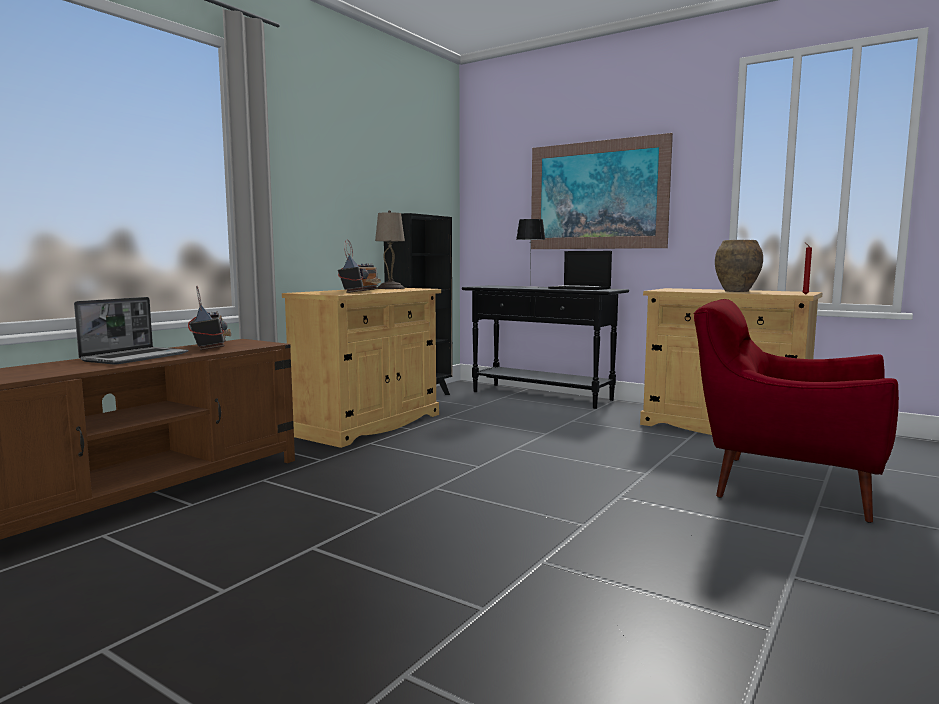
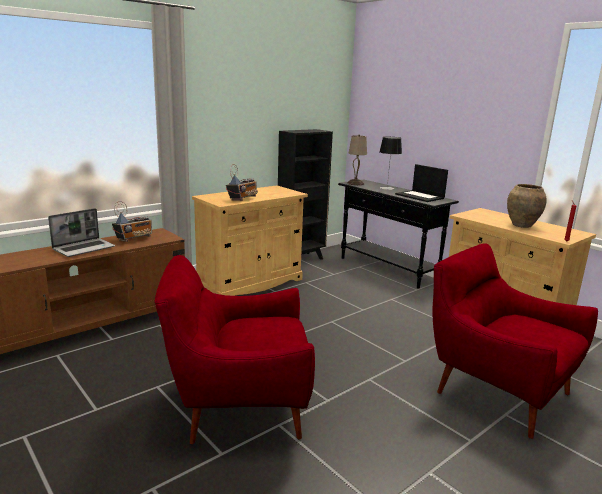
camera: 15 degrees right, 10 degrees up
radio [188,285,231,350] -> radio turned 45 degrees clockwise [112,201,152,242]
beige table lamp [375,210,405,289] -> beige table lamp moved to [347,134,367,185]
picture [531,133,673,249] -> none
none -> red armchair [155,255,315,444]

